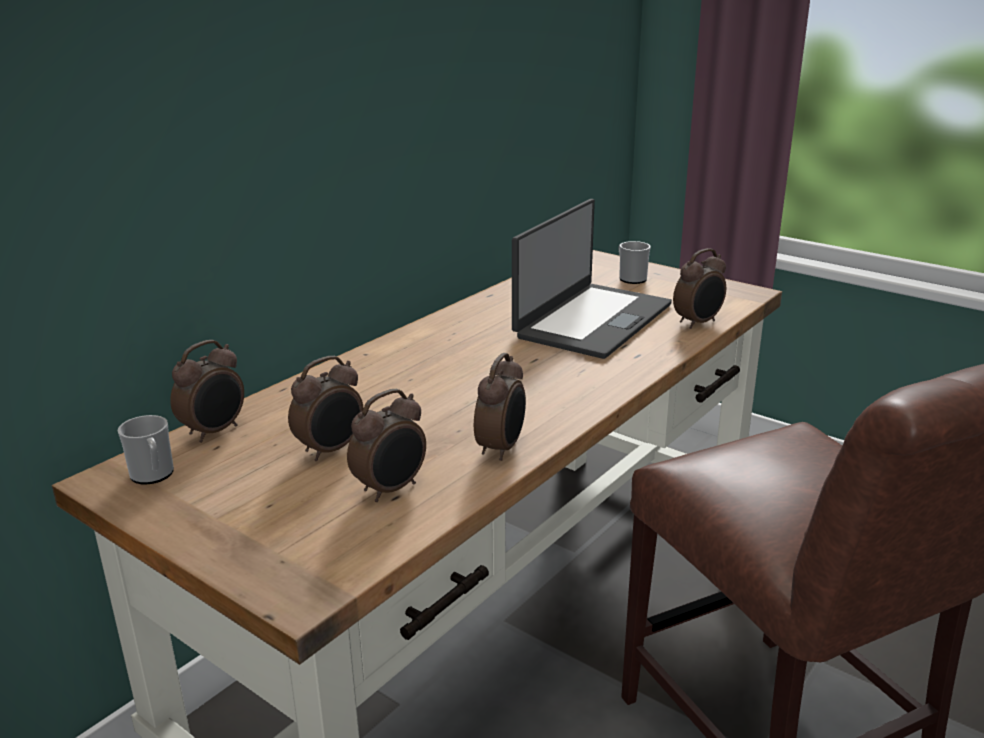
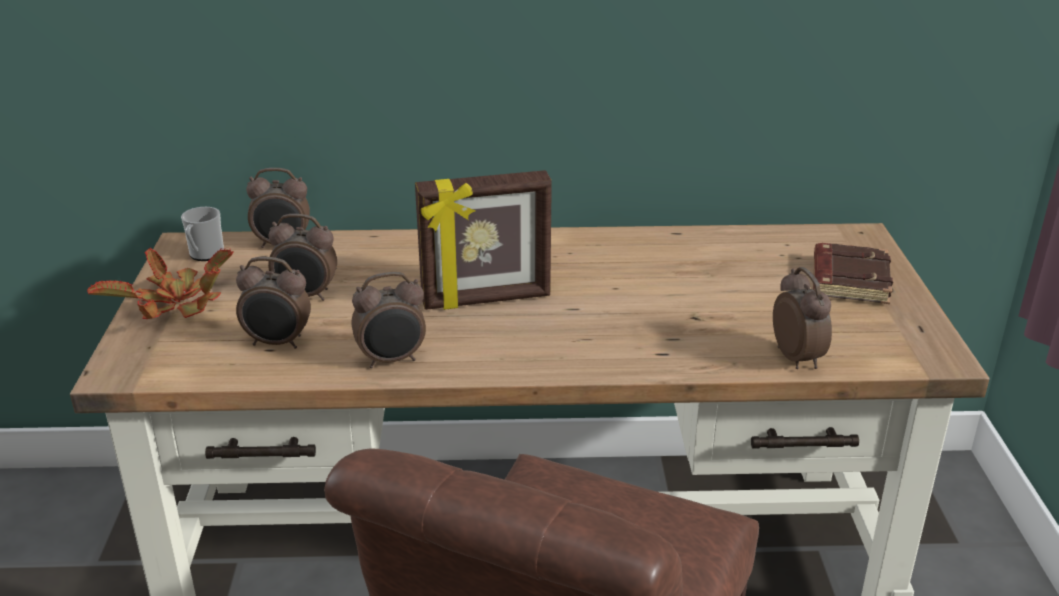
camera: 50 degrees right, 5 degrees up
laptop [512,199,672,359] -> none
mug [618,241,651,284] -> brown book [813,243,893,304]
alarm clock [673,248,726,329] -> alarm clock turned 120 degrees counterclockwise [773,267,832,369]
none -> potted plant [87,248,234,319]
none -> picture frame [415,170,552,310]

